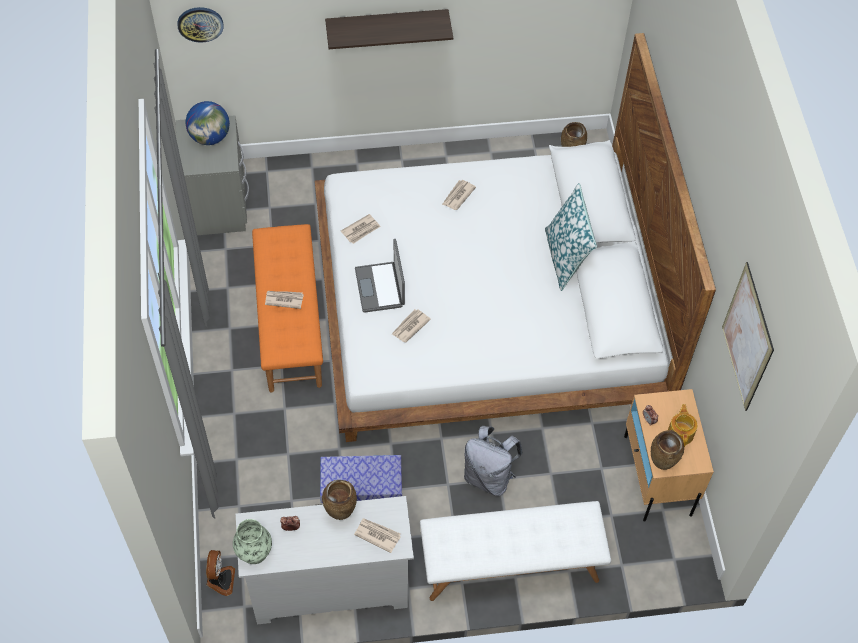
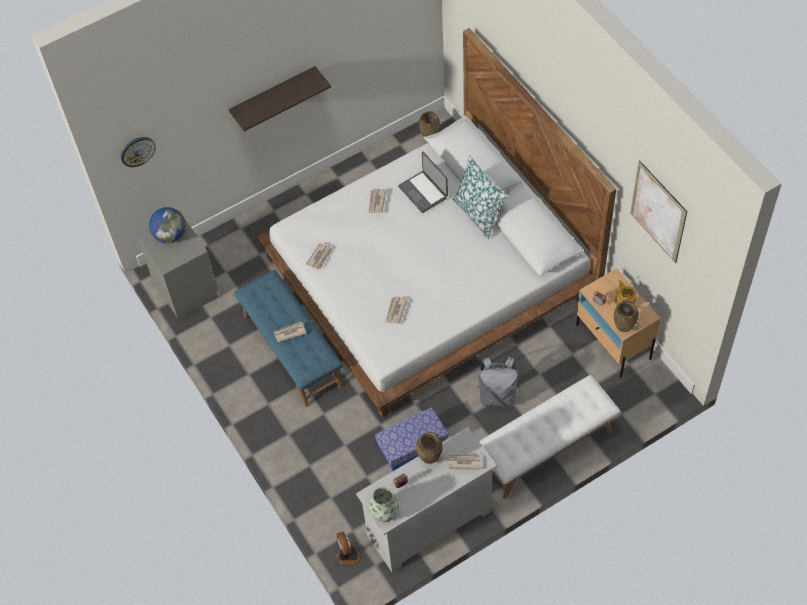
camera: 20 degrees left, 0 degrees up
orange bench [252,224,323,392] -> blue bench [234,270,342,407]
laptop [355,239,405,313] -> laptop moved to [398,152,448,213]

